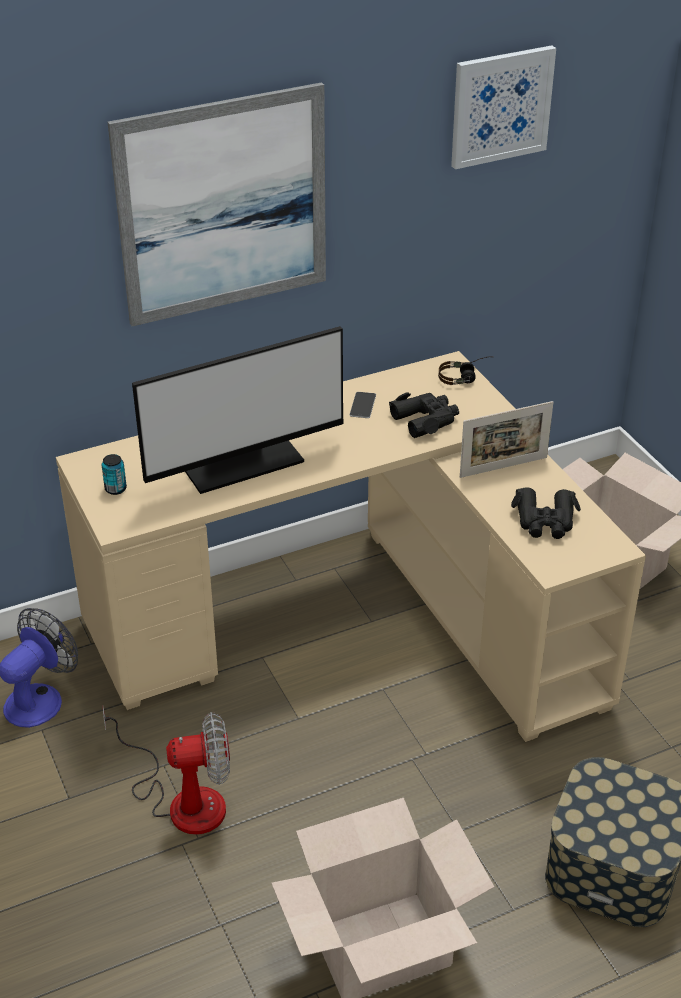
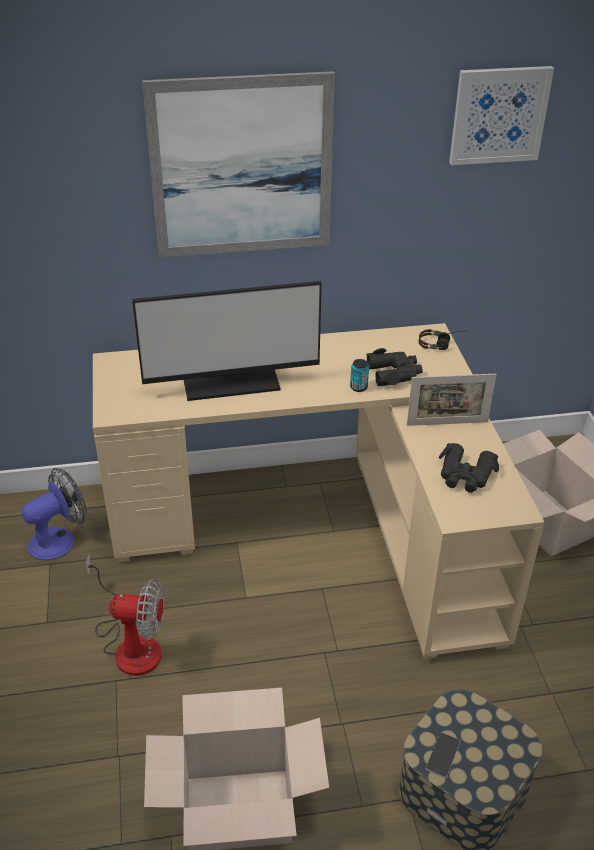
camera: 15 degrees right, 0 degrees up
can [102,454,127,495] -> can moved to [350,359,369,392]
phone [350,392,376,418] -> phone moved to [426,732,460,778]

